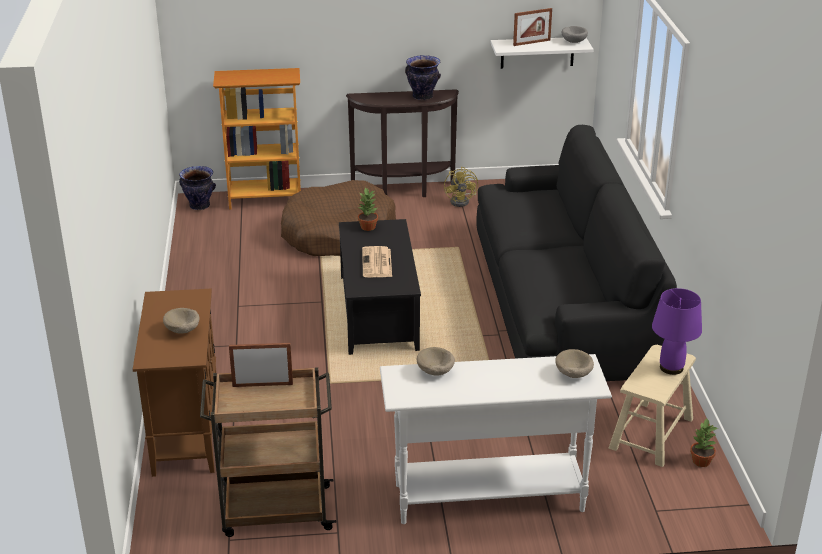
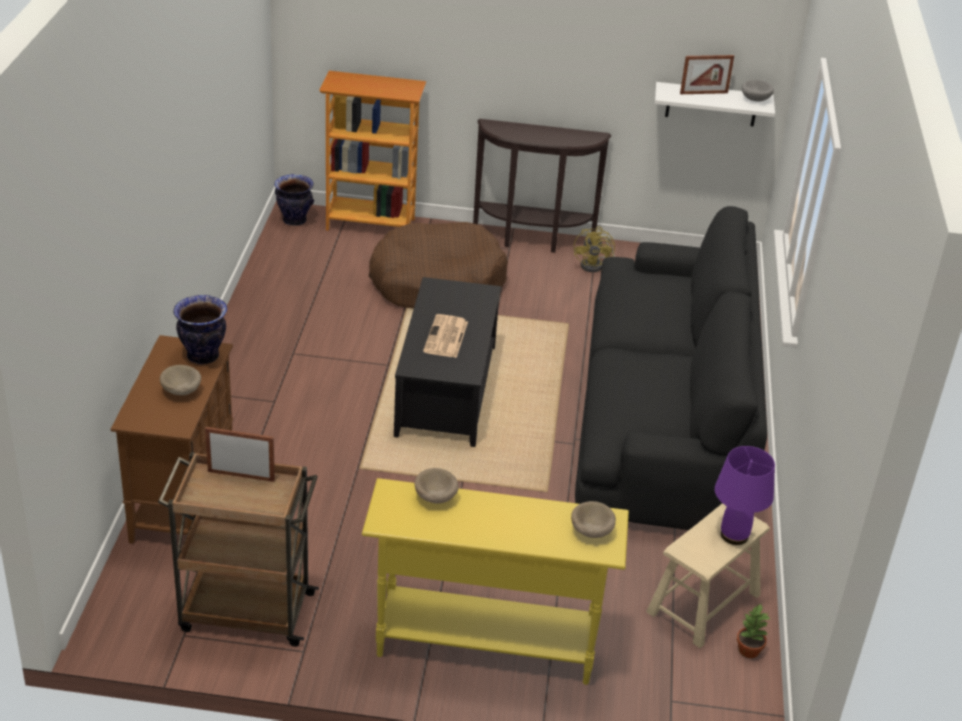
camera: 10 degrees right, 5 degrees up
potted plant [358,187,378,231] -> none
white console table [380,354,612,524] -> yellow console table [362,478,629,685]
vase [405,55,441,100] -> vase moved to [174,295,227,364]

